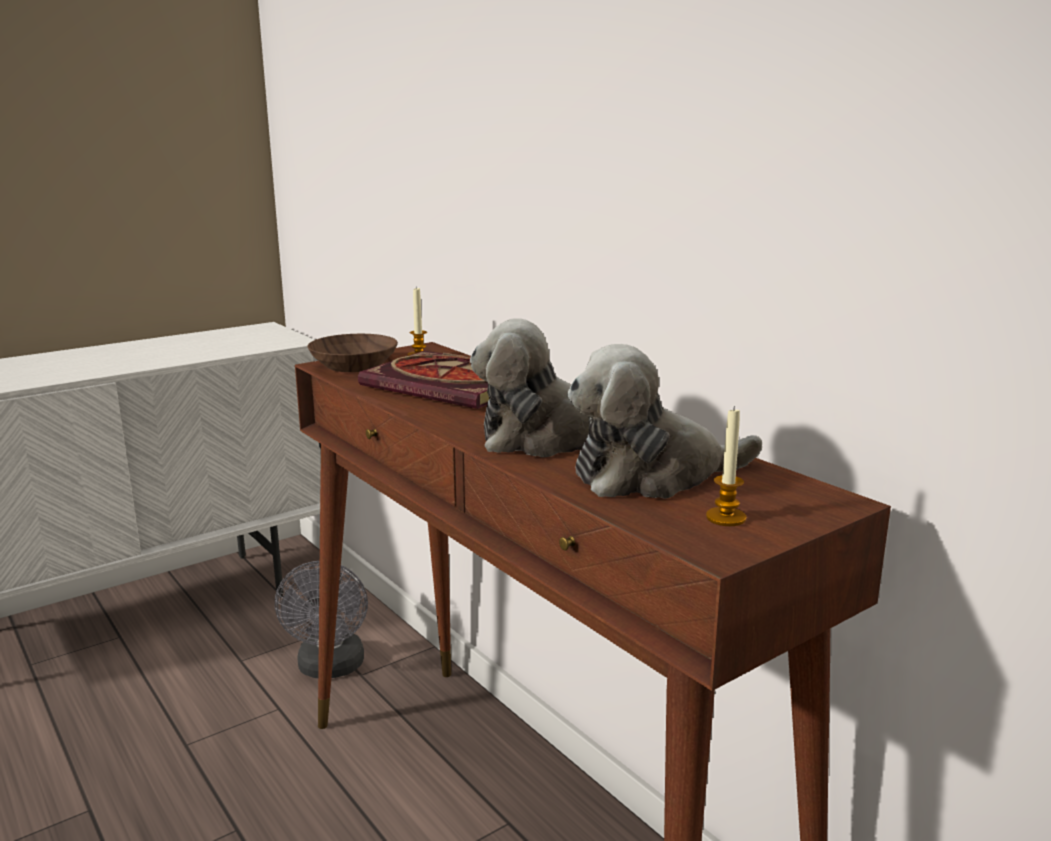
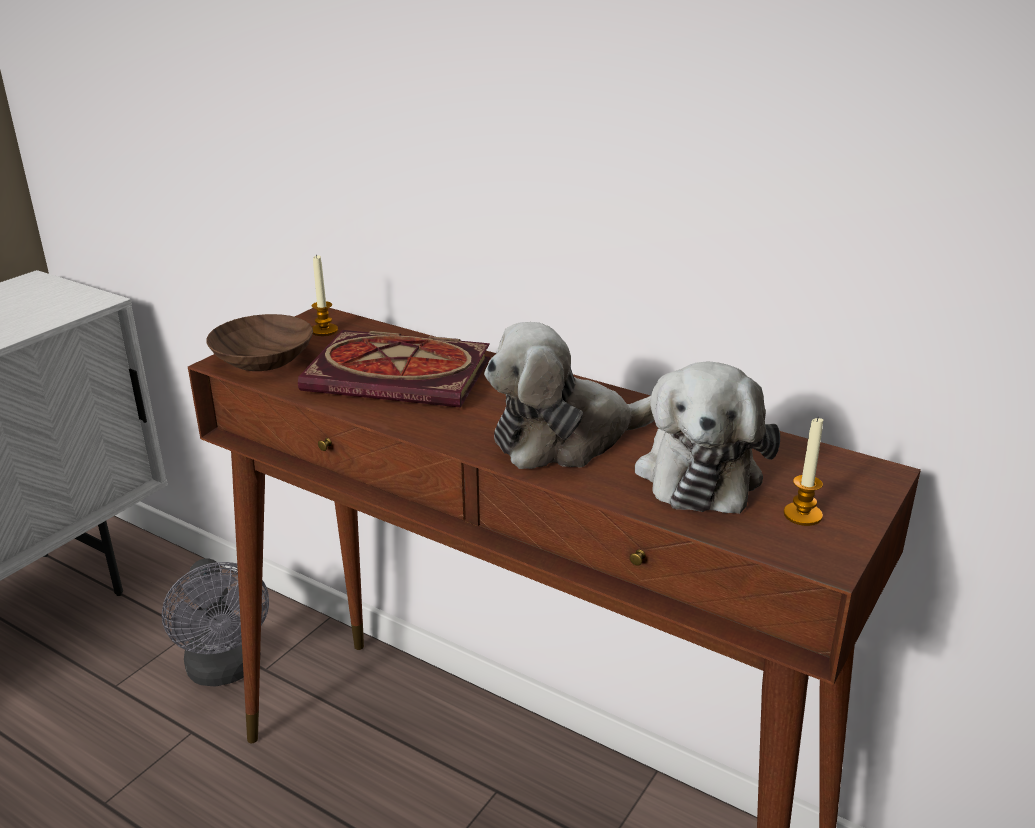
camera: 20 degrees left, 10 degrees up
plush toy [567,344,762,499] -> plush toy turned 45 degrees counterclockwise [635,361,780,514]

